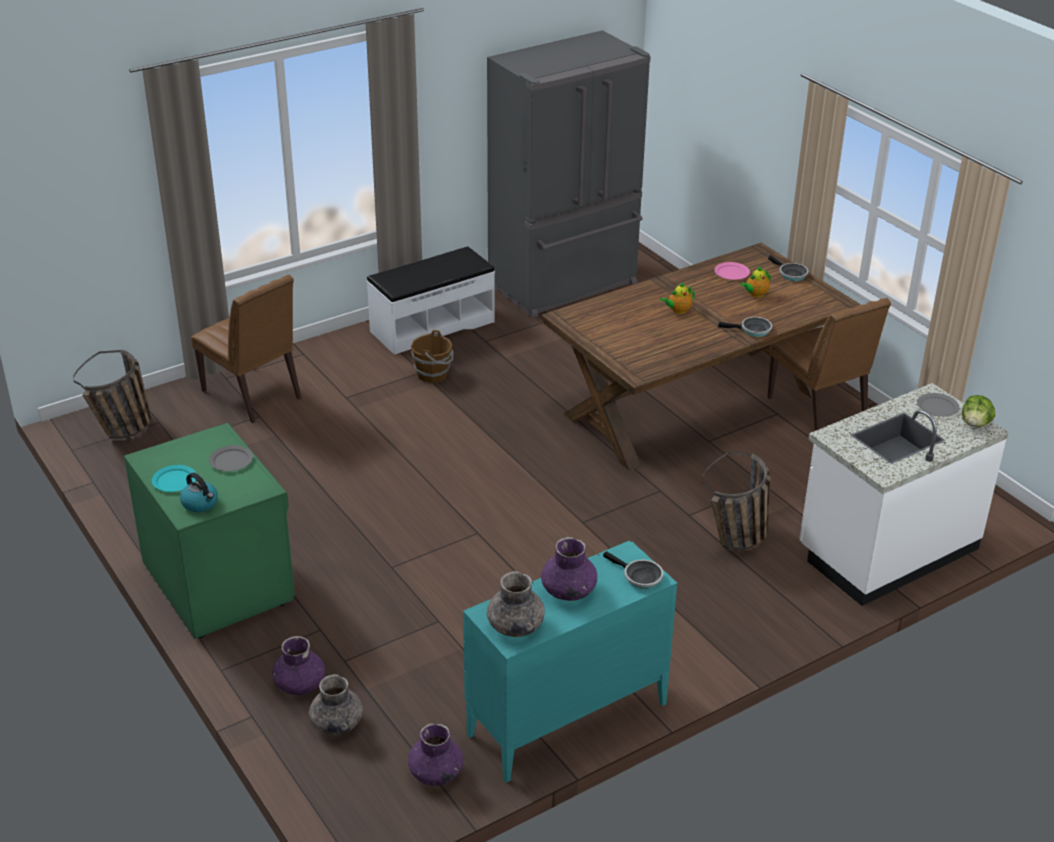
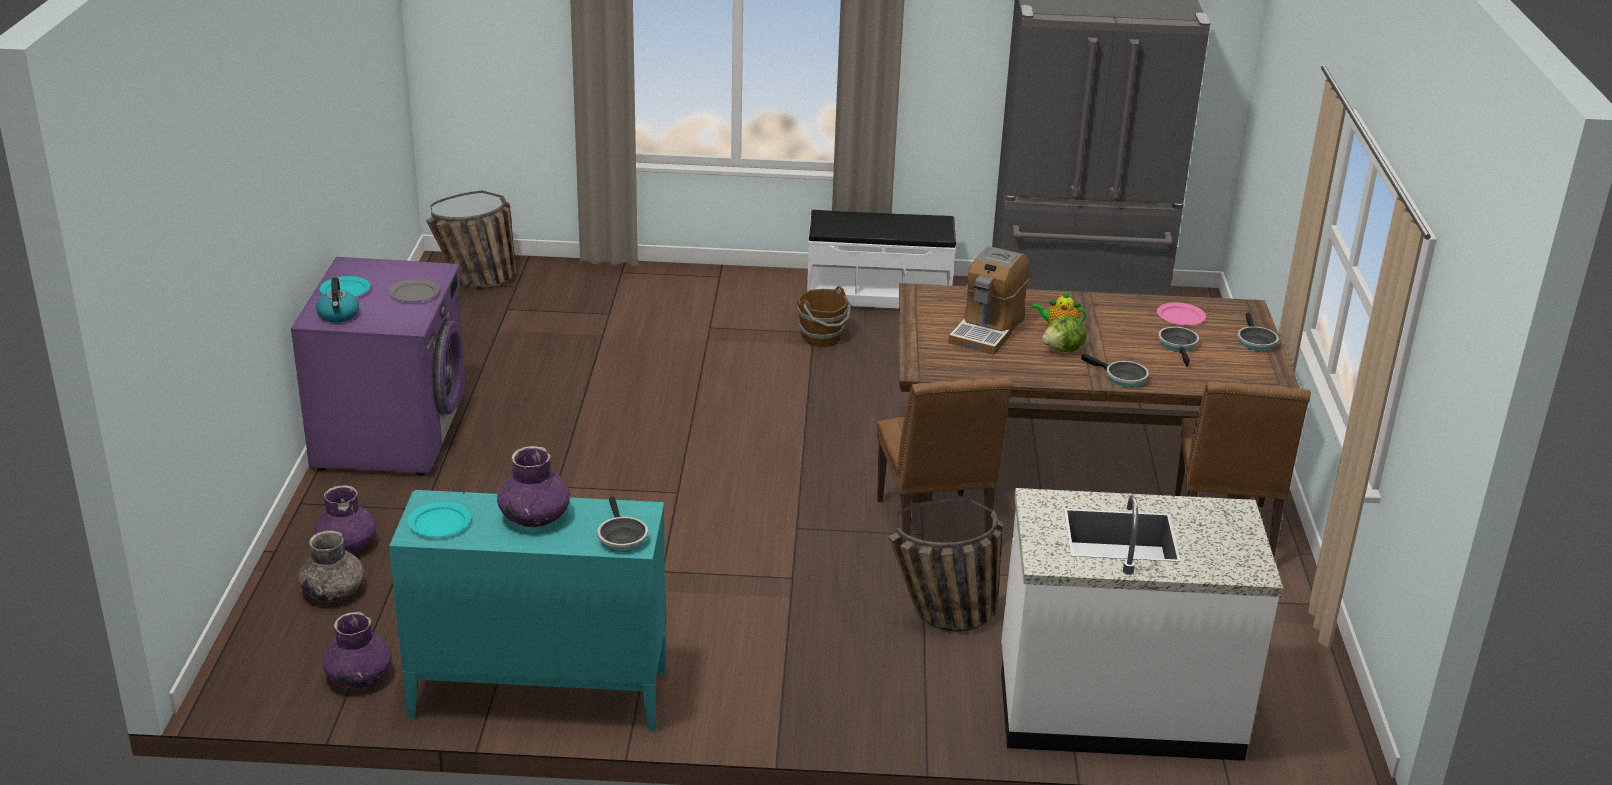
camera: 35 degrees right, 5 degrees down
green washing machine [124,423,295,639] -> purple washing machine [291,257,466,476]
brown chair [191,275,301,423] -> brown chair moved to [877,377,1013,536]
grey vase [487,571,545,637] -> turquoise plate [408,502,471,537]
teapot [740,266,771,298] -> frying pan [1158,327,1199,367]
grey plate [917,393,959,417] -> none
lettuce [962,395,995,427] -> lettuce moved to [1042,315,1087,352]
none -> coffee machine [948,246,1030,355]

